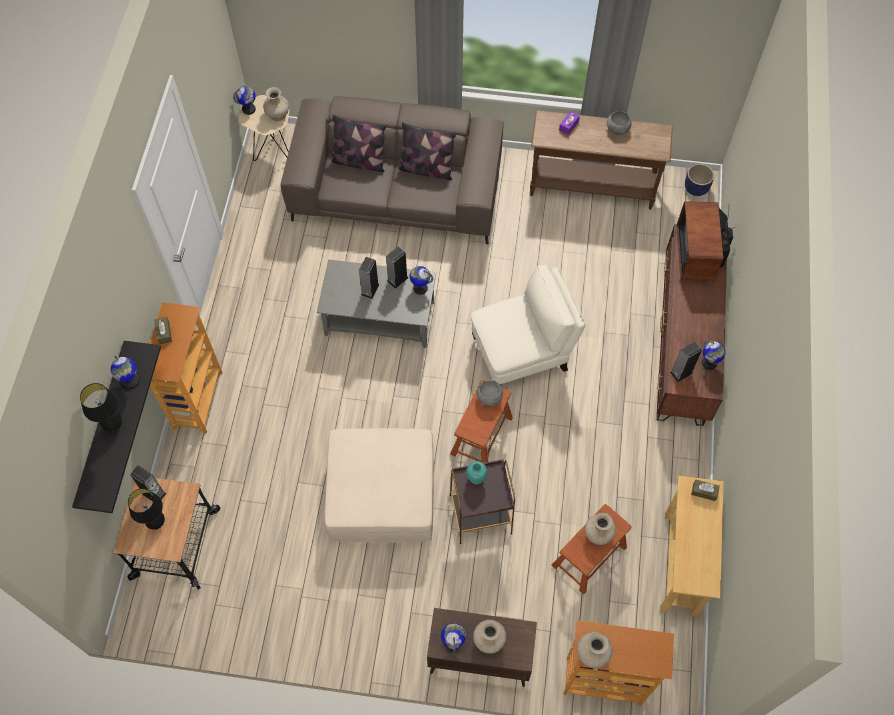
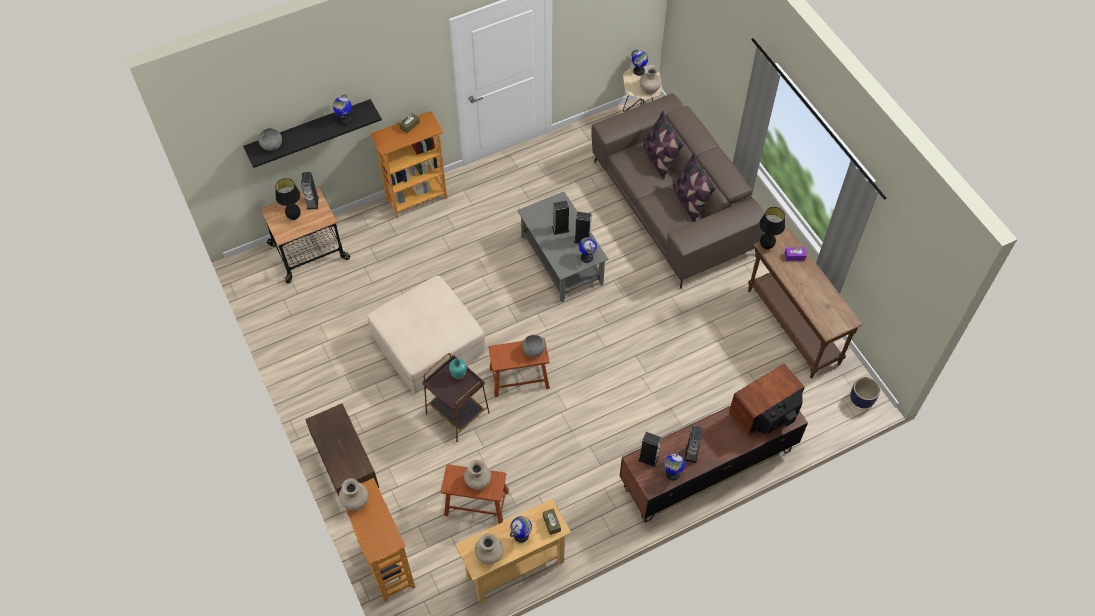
camera: 55 degrees right, 5 degrees down
black table lamp [80,383,122,432] -> black table lamp moved to [759,207,785,249]
globe [441,623,466,653] -> globe moved to [510,516,532,543]
beige armchair [471,265,585,385] -> none
beige vase [473,620,506,654] -> beige vase moved to [475,533,503,564]
grey bowl [607,111,632,135] -> grey bowl moved to [258,128,282,151]
none -> speaker [684,426,703,463]

